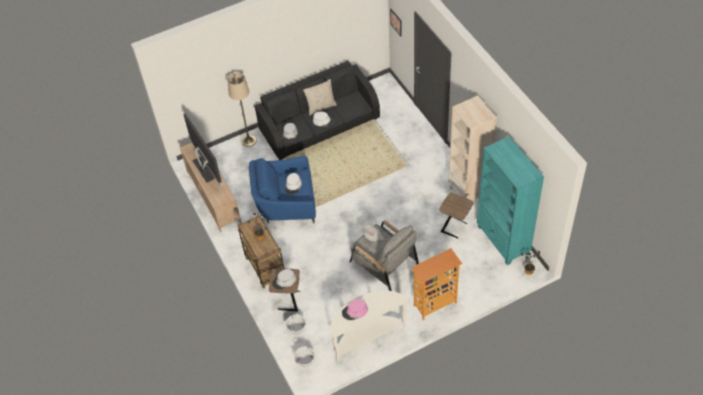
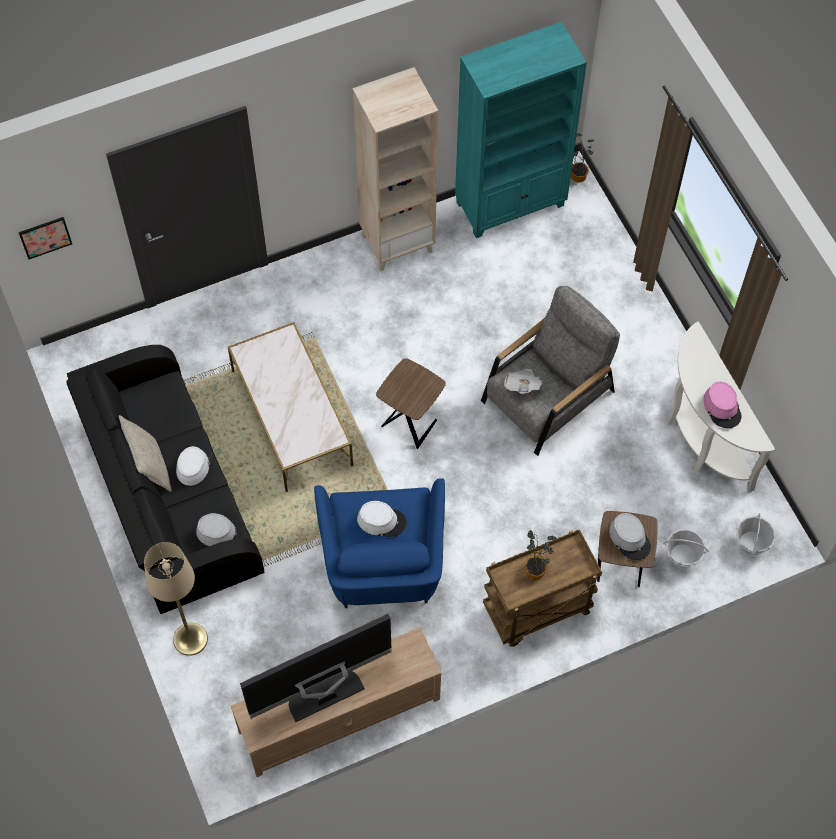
camera: 90 degrees left, 10 degrees up
bookcase [411,248,462,320] -> none
brown side table [439,193,473,238] -> brown side table moved to [376,358,446,449]
none -> white coffee table [228,322,353,492]

